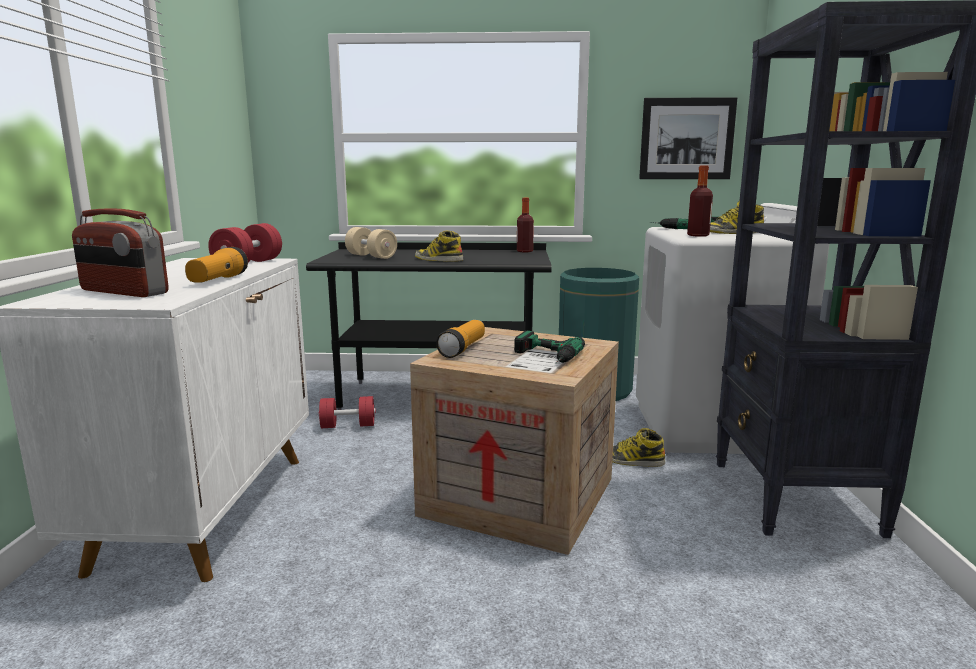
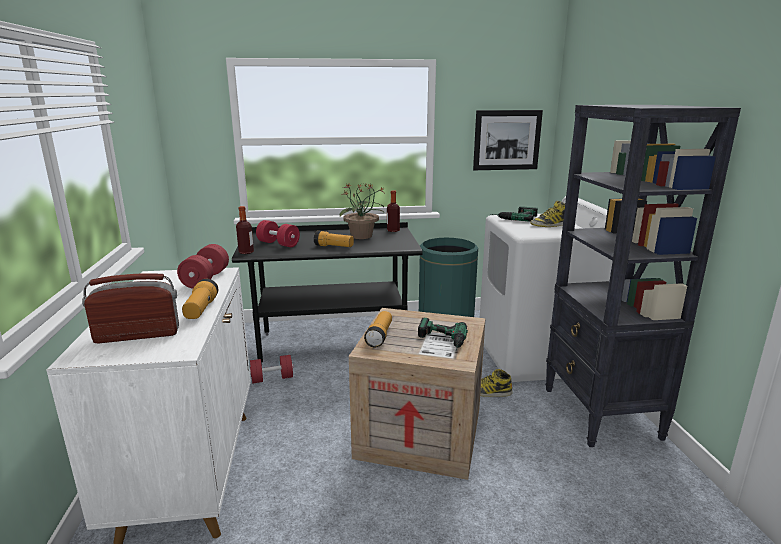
camera: 10 degrees left, 5 degrees up
radio [72,208,169,297] -> radio turned 150 degrees clockwise [82,273,179,343]
beige dumbbell [345,227,397,259] -> red dumbbell [256,220,300,247]
boot [415,231,464,262] -> flashlight [314,231,354,247]
bottle [687,166,713,237] -> bottle moved to [236,206,254,254]
none -> potted plant [340,183,384,239]

